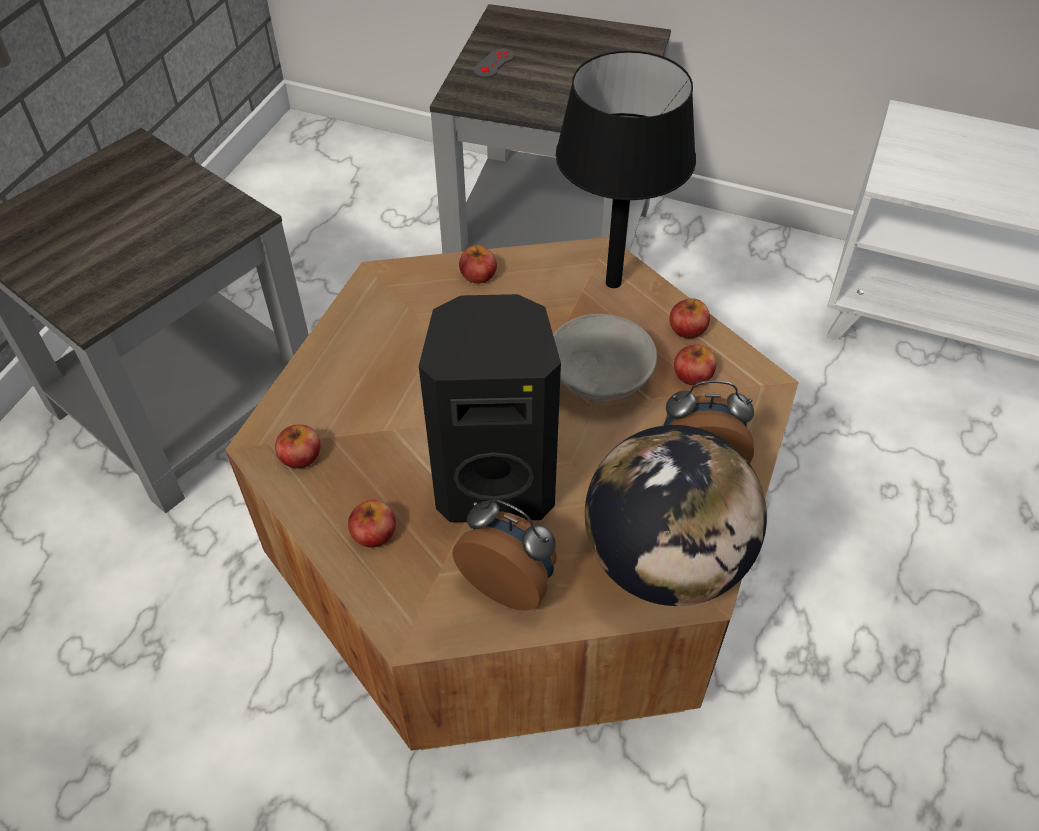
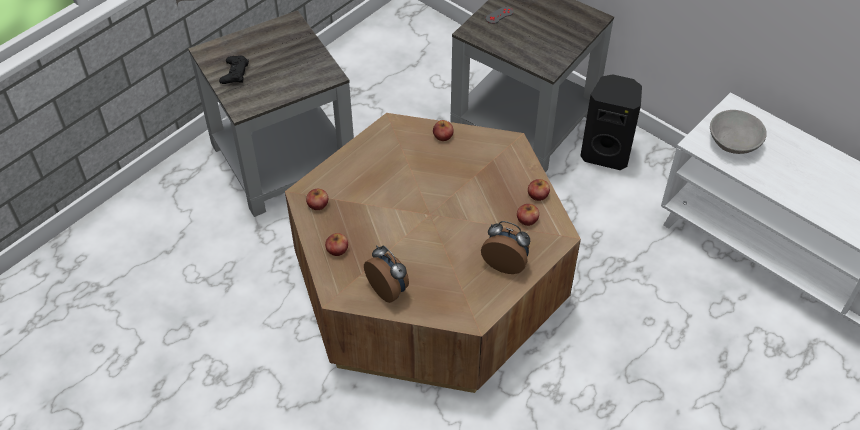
camera: 20 degrees right, 0 degrees up
black speaker [419,294,561,522] -> black speaker moved to [580,74,642,170]
grey bowl [553,314,657,401] -> grey bowl moved to [710,110,767,154]
black table lamp [555,50,696,288] -> none
globe [585,425,767,606] -> none
none -> black game controller [219,55,249,84]

